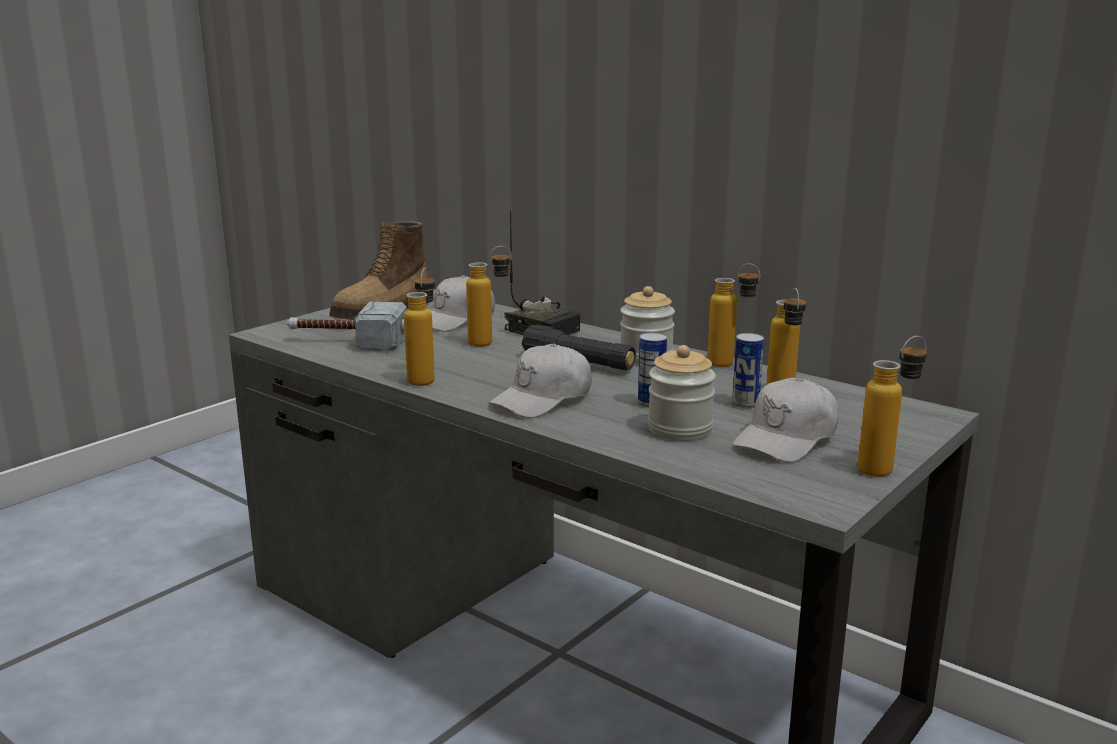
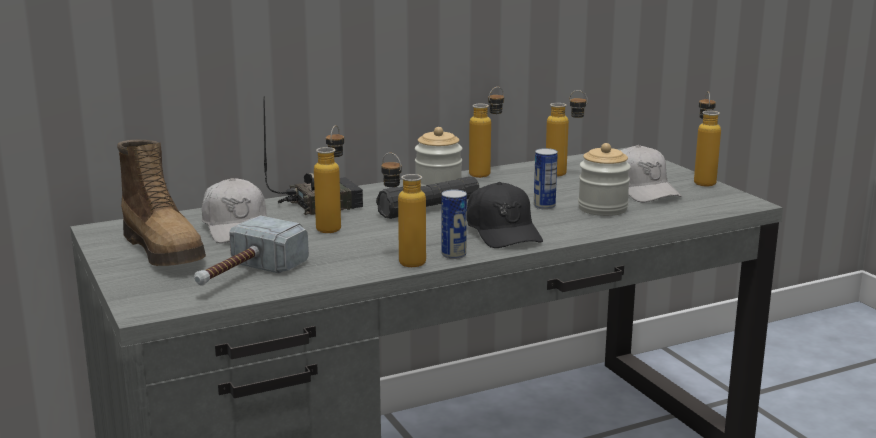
camera: 65 degrees left, 0 degrees up
white cap [489,343,592,418] -> black cap [467,182,543,248]
can [732,333,764,408] -> can moved to [441,190,467,259]

